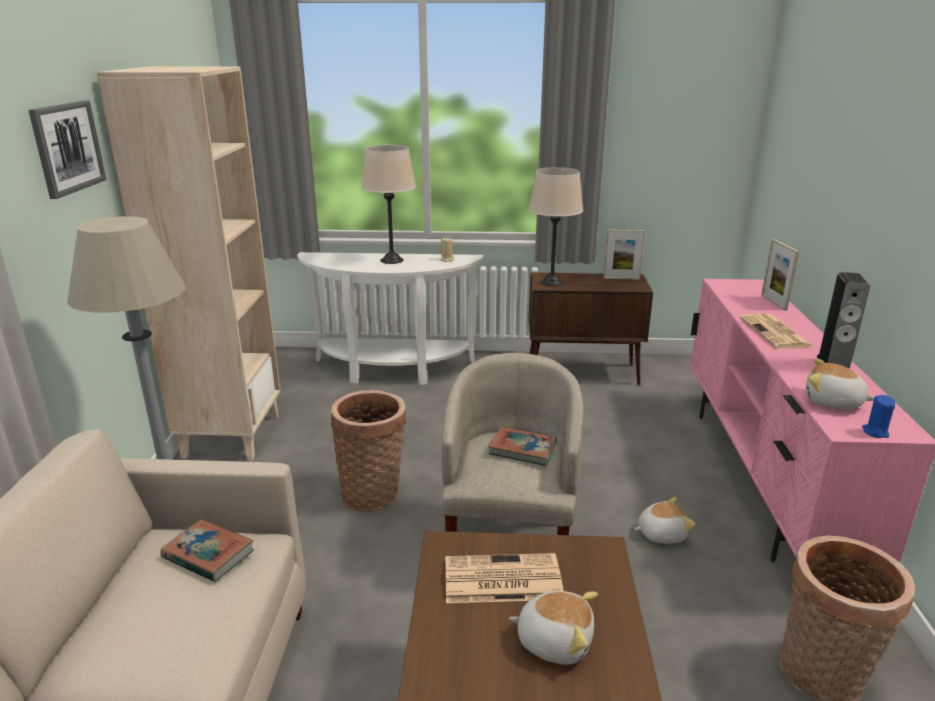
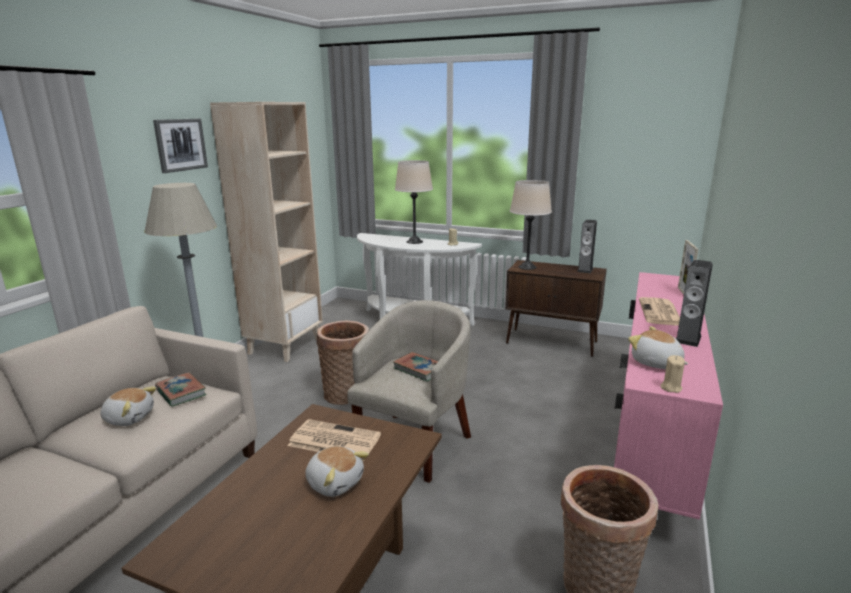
camera: 20 degrees right, 5 degrees down
picture frame [604,230,645,280] -> speaker [577,220,597,273]
plush toy [634,497,695,544] -> plush toy moved to [101,387,157,426]
blue candle [862,395,895,438] -> beige candle [660,355,685,393]

